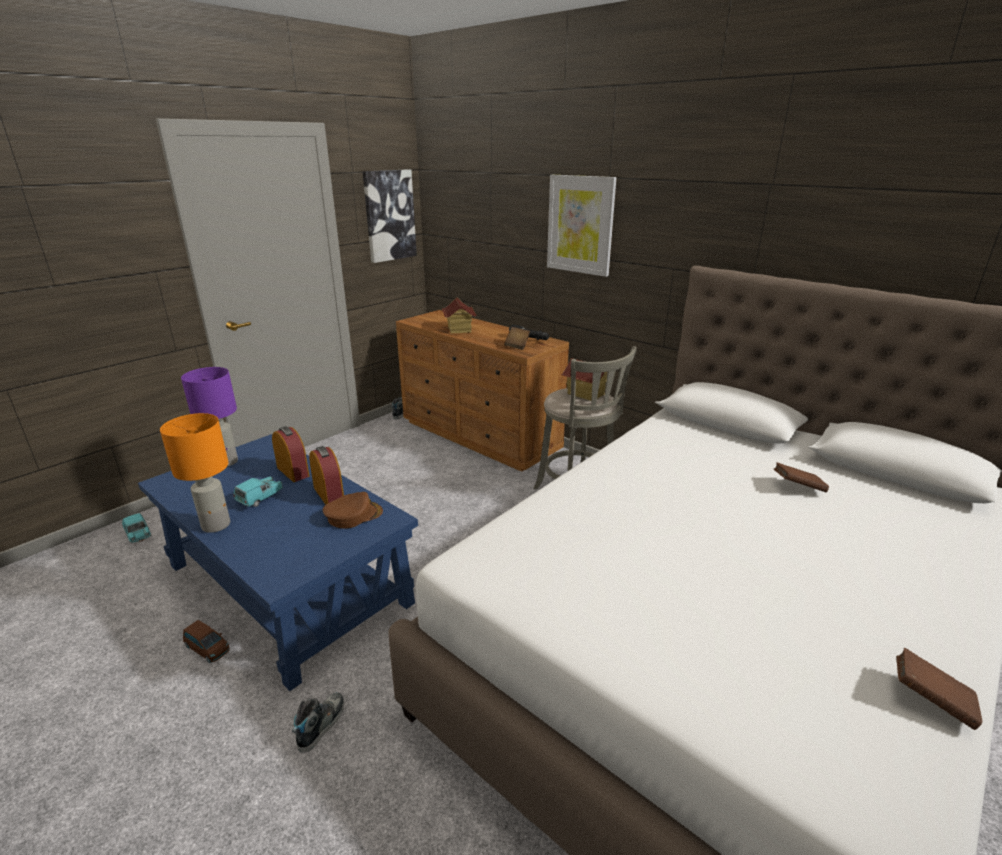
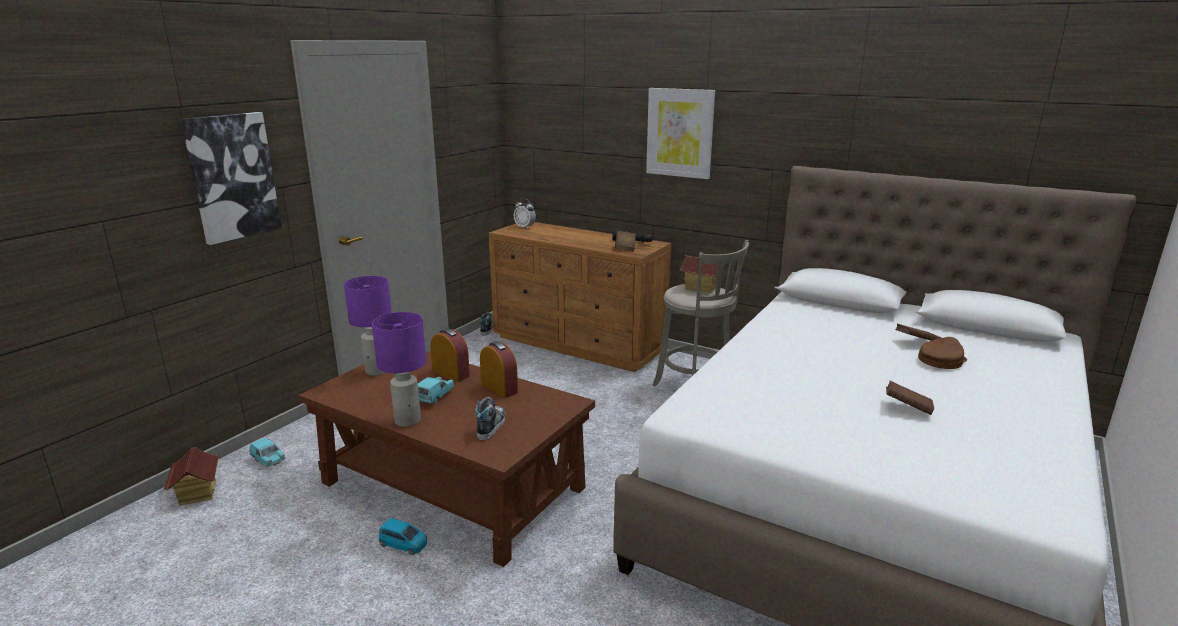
camera: 10 degrees left, 5 degrees down
blue coffee table [138,434,418,691] -> brown coffee table [298,351,595,567]
orange table lamp [160,413,230,533] -> purple table lamp [372,312,426,427]
brown toy car [183,620,230,663] -> blue toy car [379,518,427,555]
shoe [292,693,344,753] -> shoe moved to [475,397,505,440]
brown cap [323,492,383,528] -> brown cap moved to [918,337,967,369]
picture [363,169,417,263] -> picture moved to [181,112,281,245]
toy house [442,298,477,334] -> toy house moved to [164,447,219,506]
brown book [897,648,983,730] -> brown book moved to [886,381,934,415]
none -> alarm clock [514,198,536,229]

